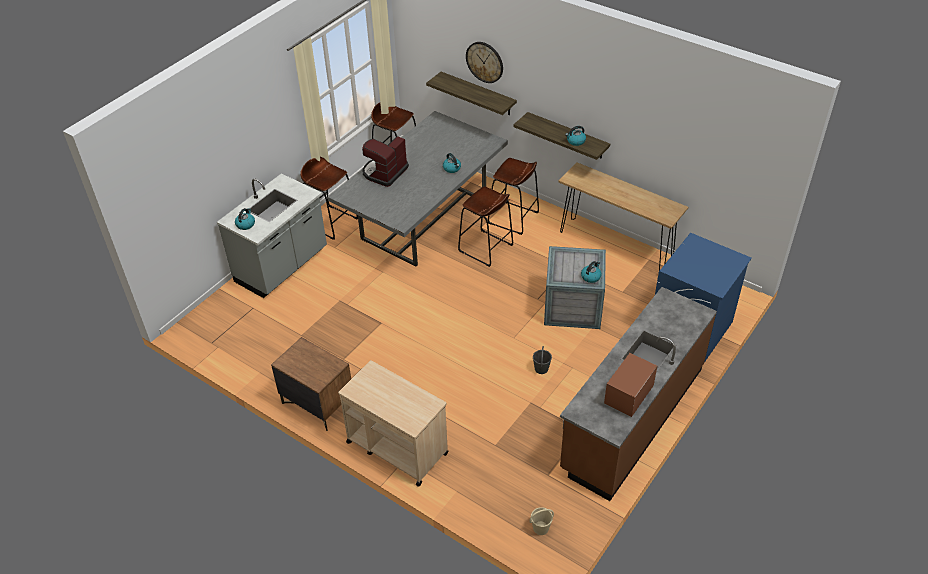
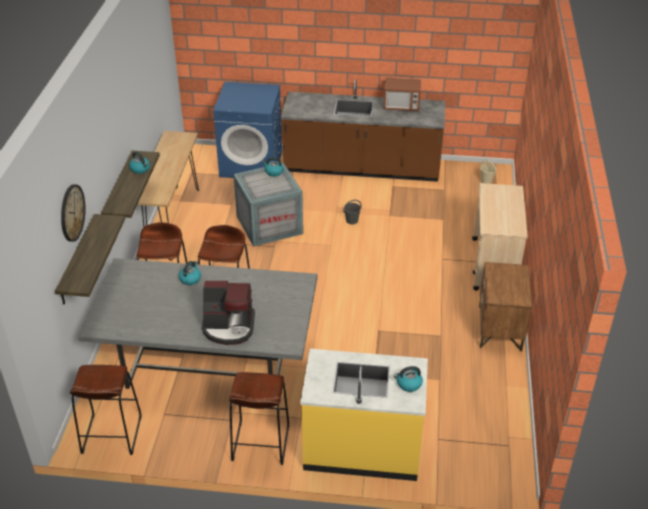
camera: 120 degrees left, 5 degrees down
grey counter [217,173,327,298] -> yellow counter [300,349,428,481]

